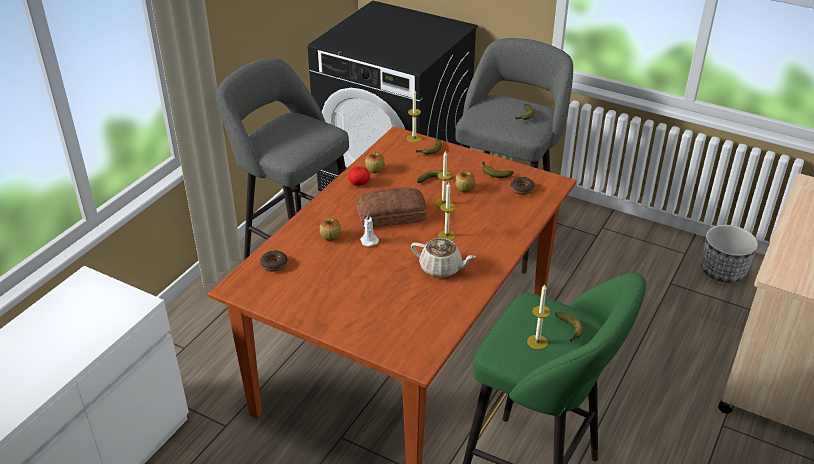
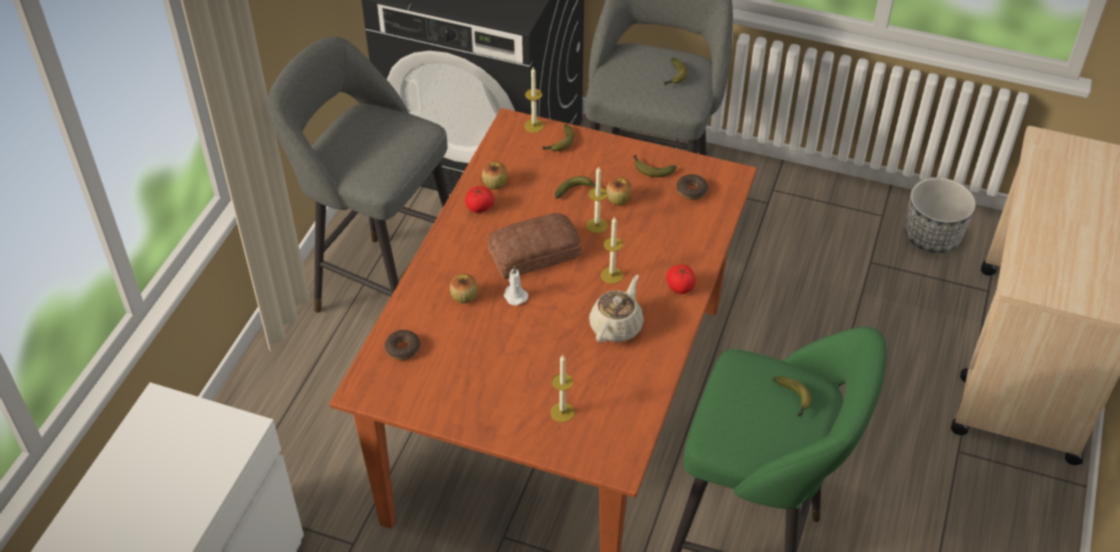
camera: 10 degrees left, 10 degrees up
beige teapot [411,238,476,278] -> beige teapot turned 75 degrees counterclockwise [589,275,644,343]
candle [527,284,550,350] -> candle moved to [550,355,575,422]
none -> tomato [666,264,696,294]

